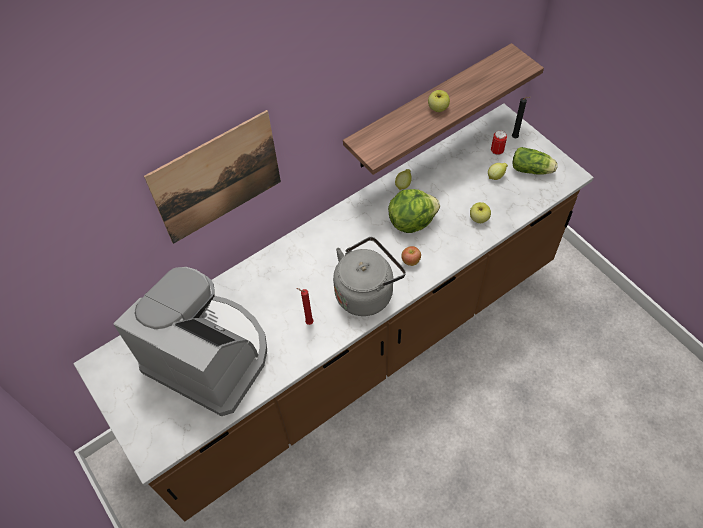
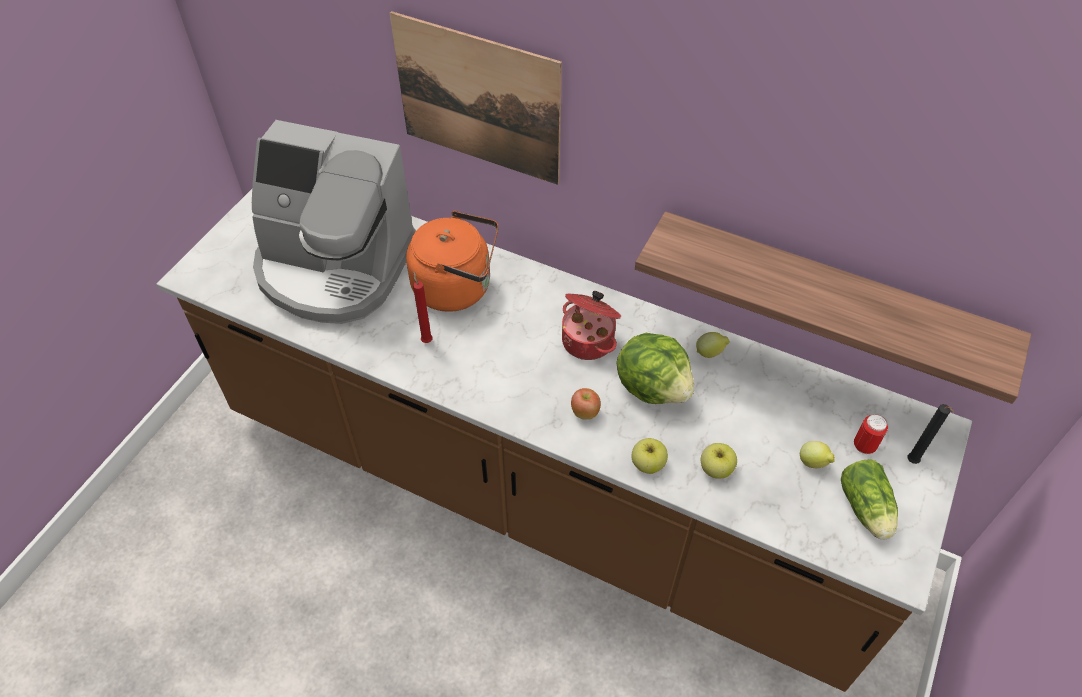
camera: 60 degrees right, 5 degrees down
coffee machine [113,267,267,416] -> coffee machine turned 105 degrees clockwise [252,120,416,324]
grey kettle [333,237,406,316] -> none
apple [428,90,450,112] -> apple moved to [632,438,668,474]
none -> orange kettle [406,211,498,312]
none -> cooking pot [562,291,621,360]

